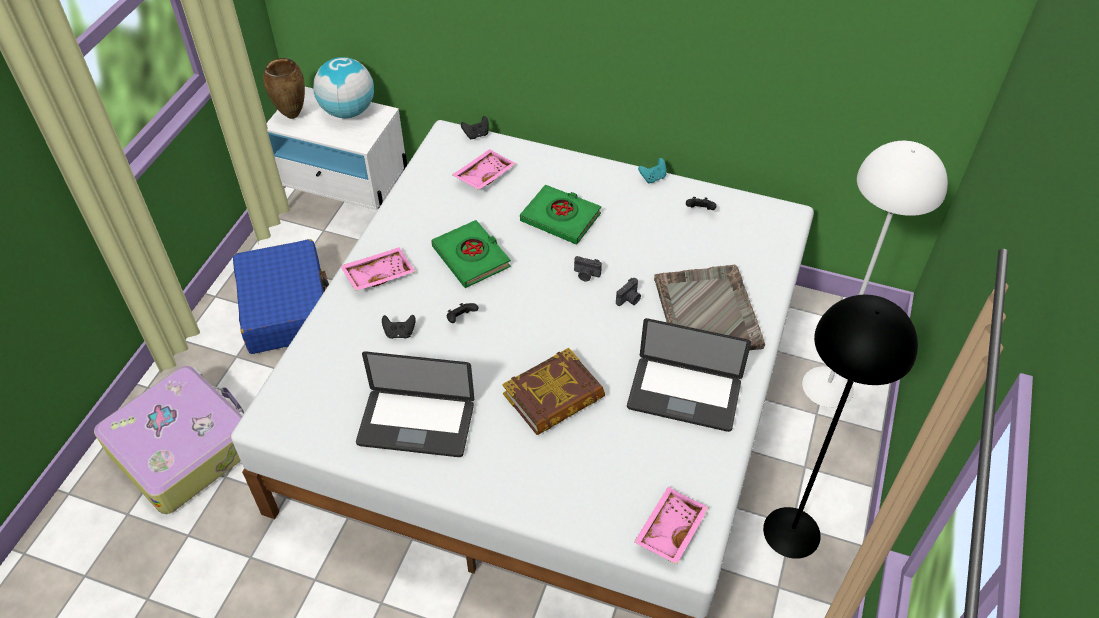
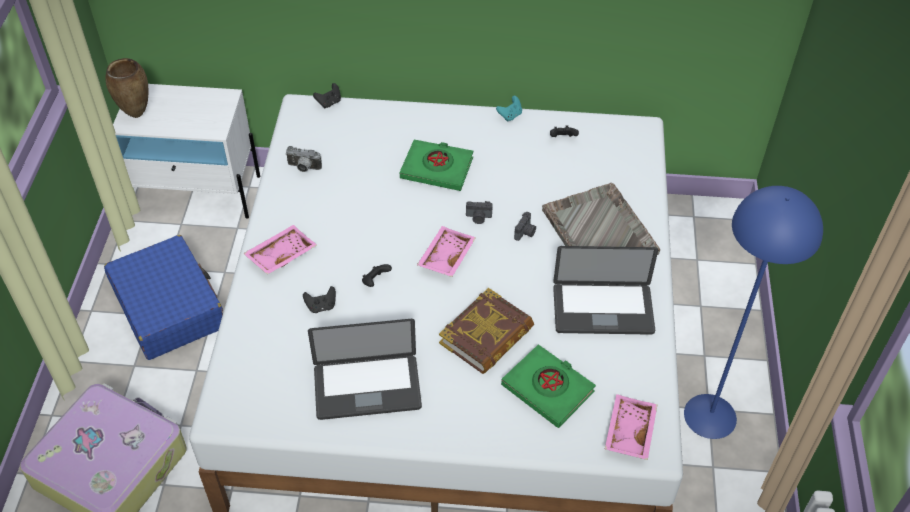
camera: 15 degrees left, 0 degrees up
globe [313,57,374,118] -> none
green book [431,220,511,288] -> green book moved to [501,344,596,428]
pink tray [452,149,516,190] -> pink tray moved to [417,226,476,277]
black floor lamp [763,295,918,559] -> blue floor lamp [684,186,823,439]
white floor lamp [802,141,948,408] -> none
none -> camera [285,146,322,172]

